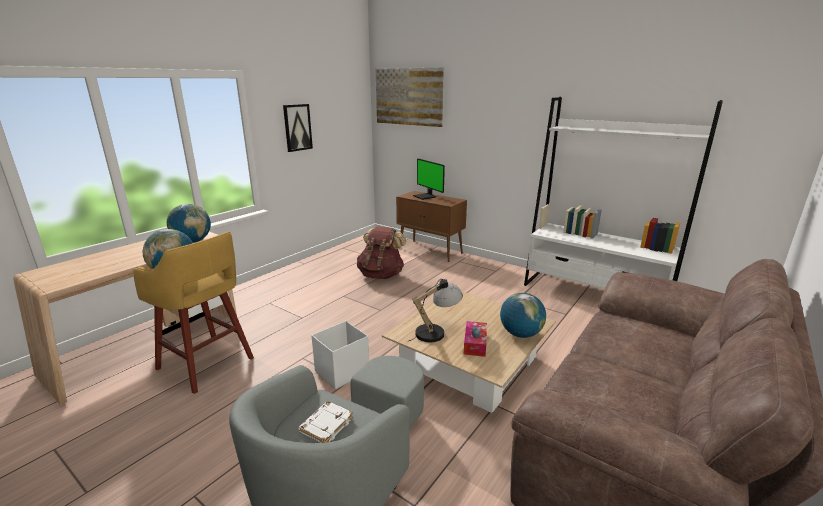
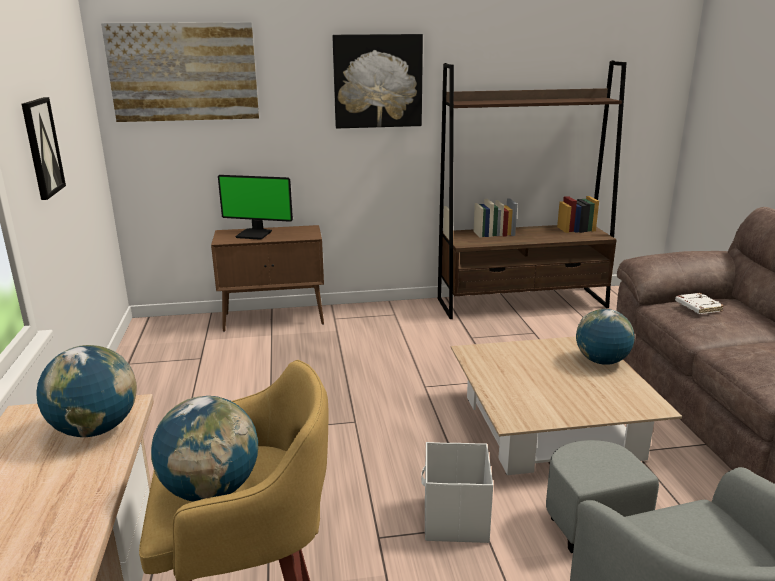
camera: 45 degrees left, 0 degrees up
white book [299,401,353,443] -> white book moved to [675,293,724,314]
brown backpack [357,226,406,279] -> none
table lamp [409,279,463,342] -> none
tissue box [464,321,487,357] -> none
white bookcase [524,97,723,289] -> brown bookcase [438,60,627,319]
none -> picture [332,34,423,128]

